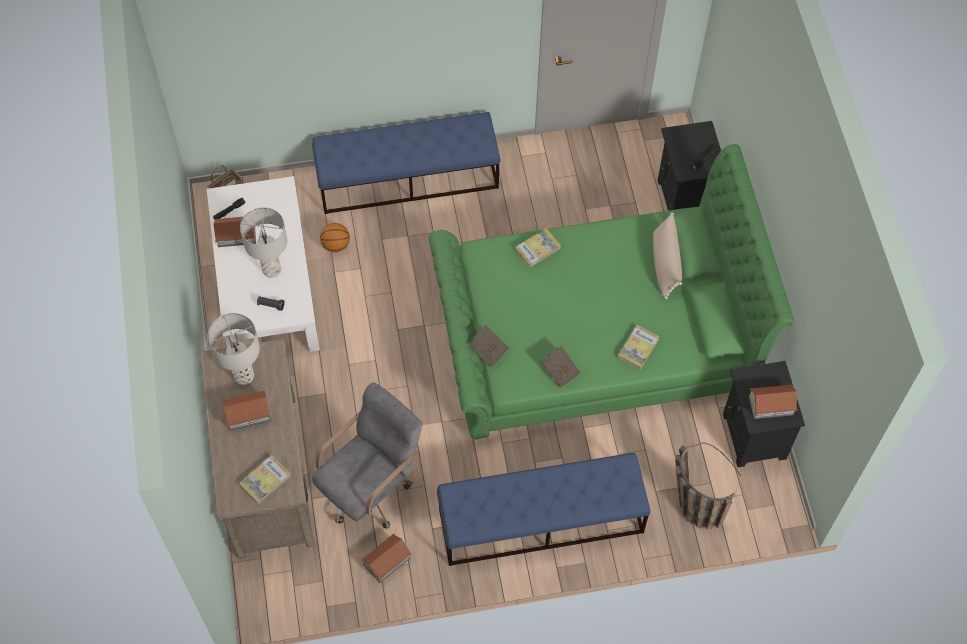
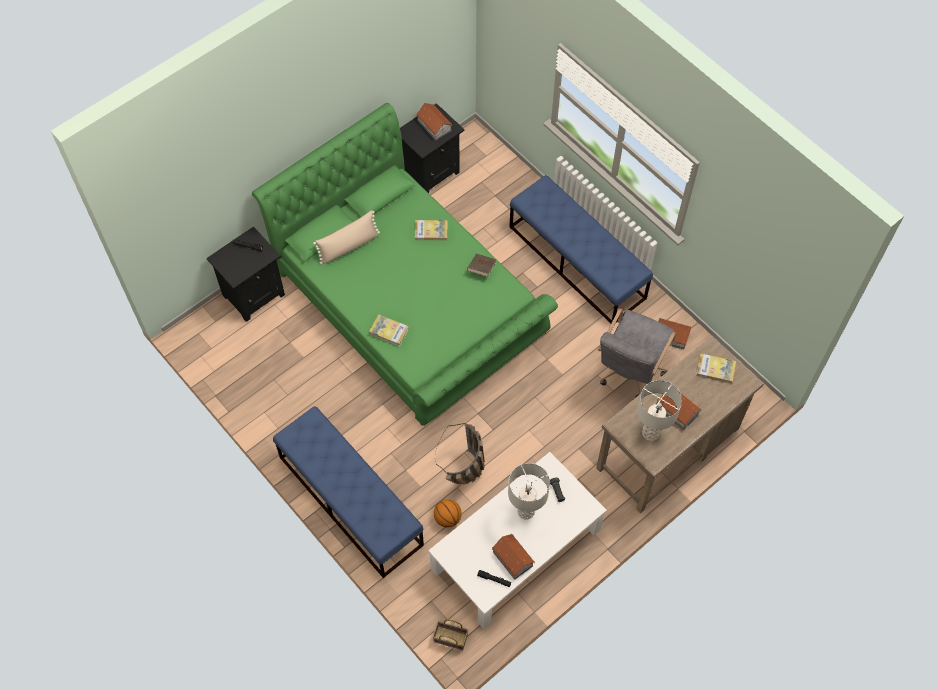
camera: 120 degrees left, 0 degrees up
grey office chair [312,382,423,529] -> grey office chair turned 75 degrees counterclockwise [598,308,676,398]
brown book [468,325,509,367] -> none
basket [675,442,741,529] -> basket moved to [435,423,485,484]

